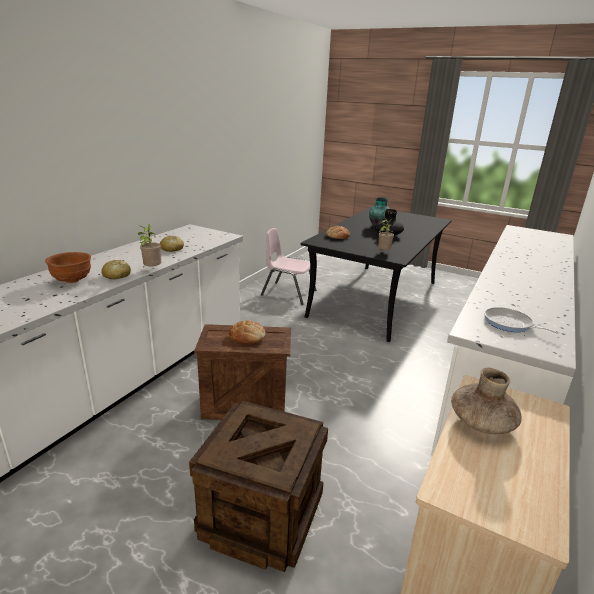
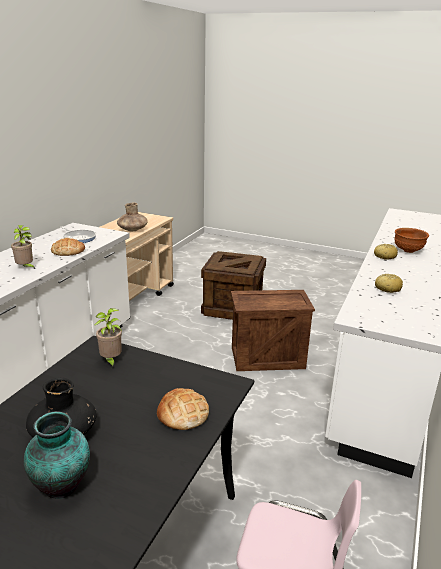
camera: 175 degrees right, 0 degrees up
potted plant [138,224,161,268] -> potted plant moved to [11,225,35,269]
bread [229,320,265,344] -> bread moved to [51,238,85,256]

